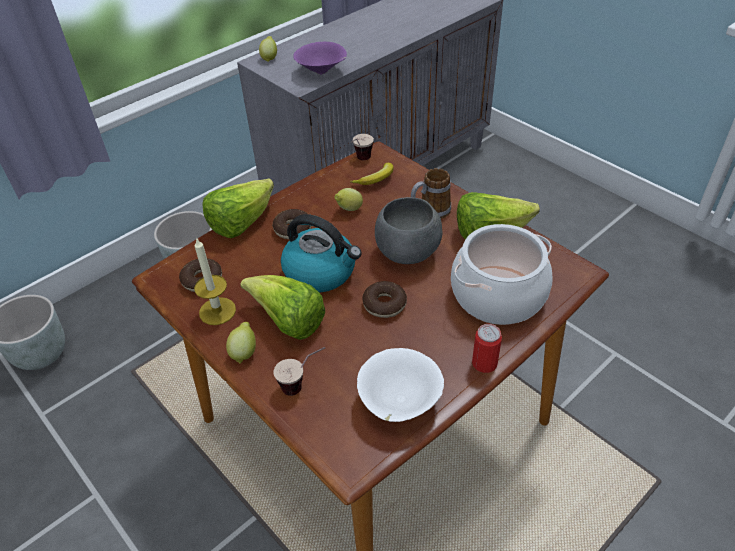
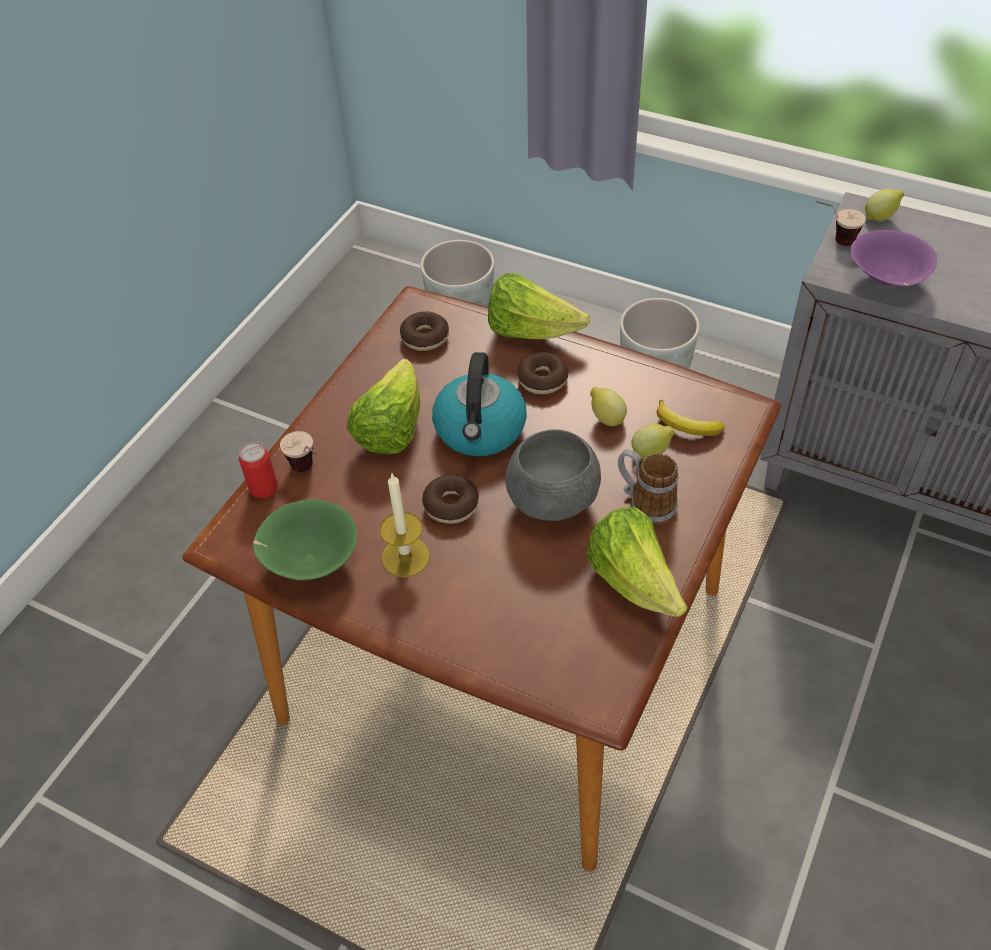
camera: 70 degrees right, 5 degrees up
candle [194,237,236,325] -> candle moved to [380,474,430,578]
lemon [226,322,256,364] -> lemon moved to [631,423,675,459]
cup [351,134,374,160] -> cup moved to [816,201,866,246]
white bowl [357,348,444,422] -> green bowl [253,499,357,580]
cooking pot [451,224,552,325] -> none
can [472,324,502,373] -> can moved to [239,442,278,498]

